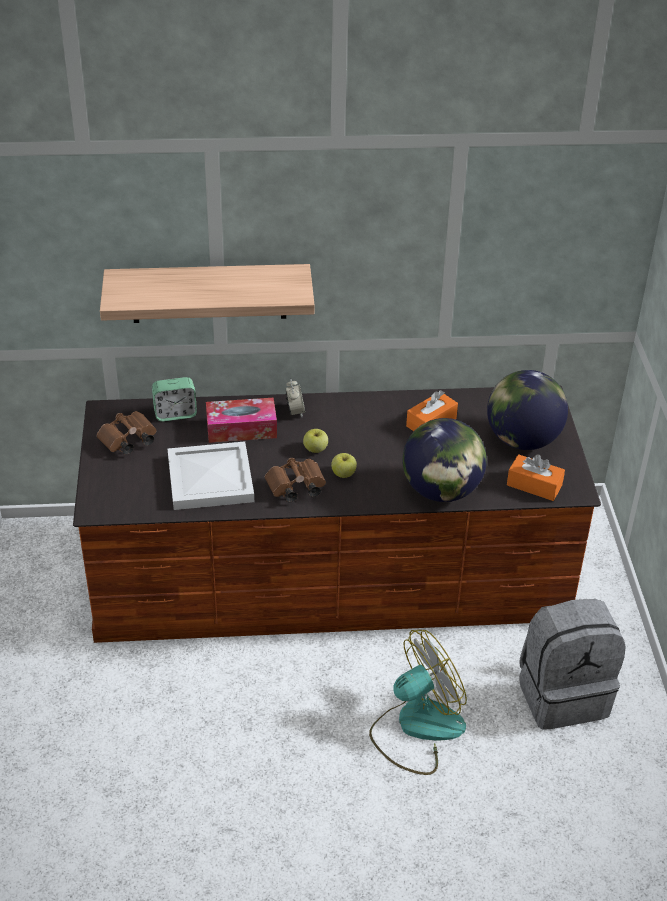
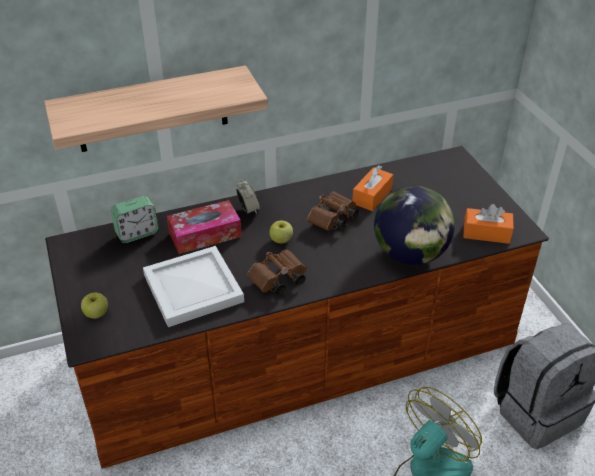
camera: 15 degrees left, 0 degrees up
brown binoculars [97,411,157,455] -> brown binoculars moved to [307,191,359,231]
apple [331,453,357,478] -> apple moved to [81,293,108,319]
globe [487,370,568,450] -> none

